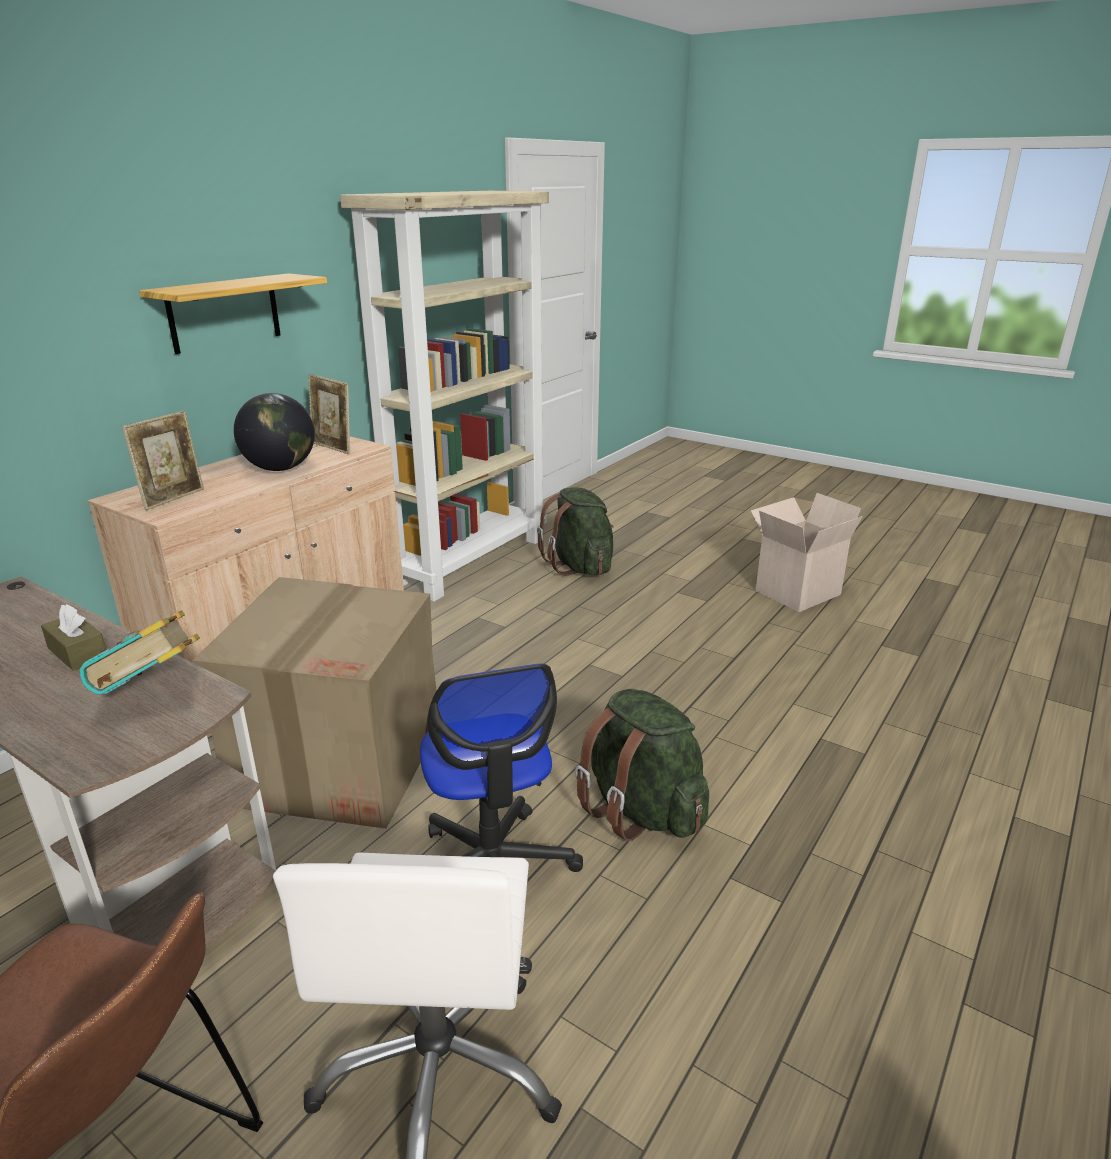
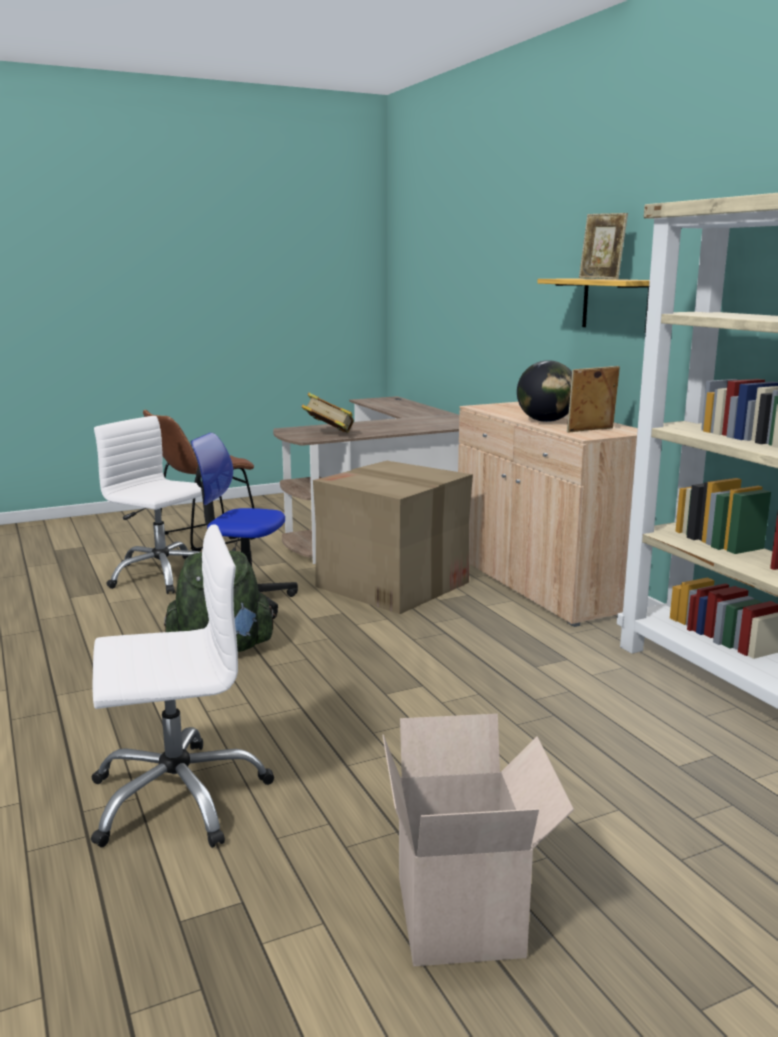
camera: 120 degrees right, 10 degrees down
brown tissue box [41,604,106,671] -> none
picture frame [122,411,204,510] -> picture frame moved to [579,213,628,279]
green backpack [537,487,614,576] -> none
none -> white office chair [91,524,274,848]

